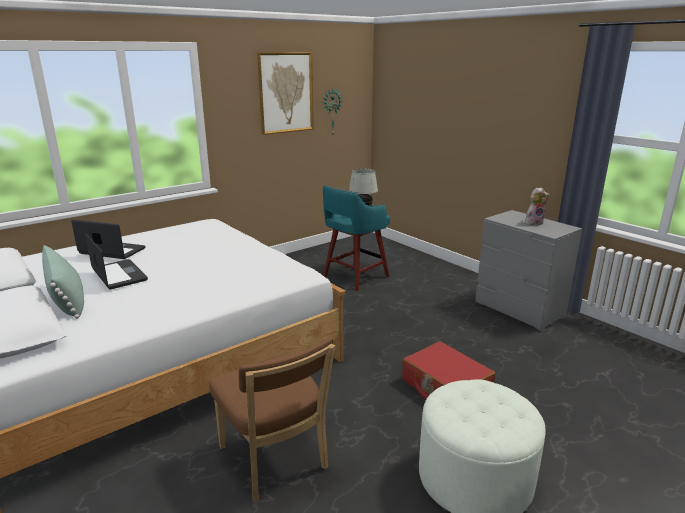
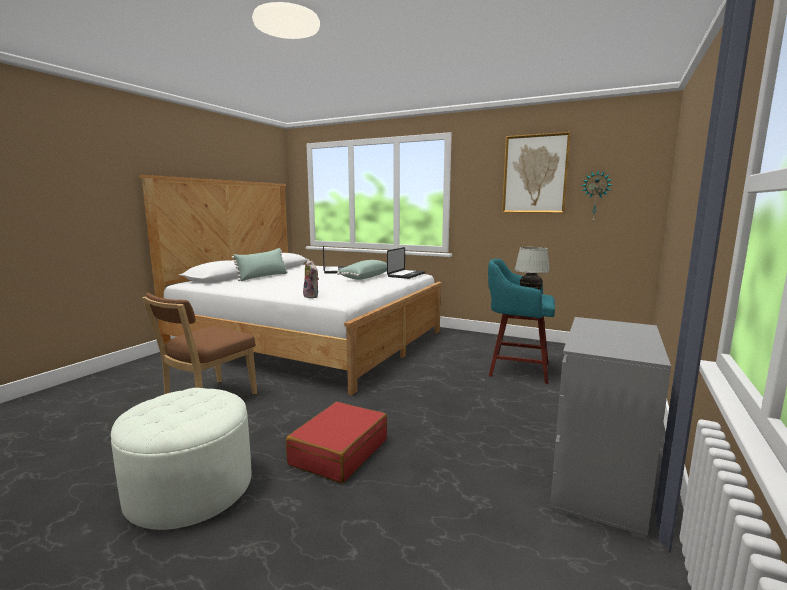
camera: 65 degrees right, 10 degrees down
laptop [85,234,148,289] -> laptop moved to [387,247,425,279]
plush toy [525,187,550,225] -> plush toy moved to [303,260,319,298]
none -> green pillow [337,260,387,280]

